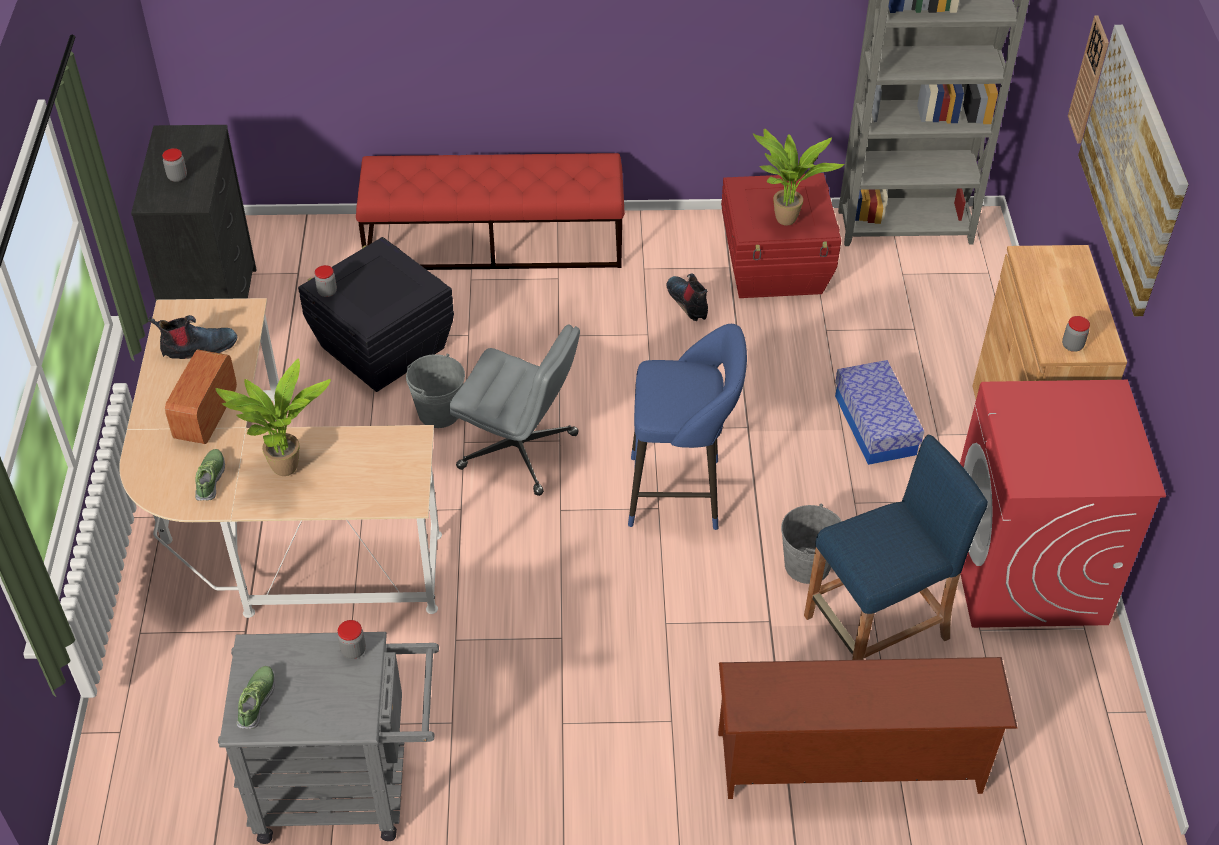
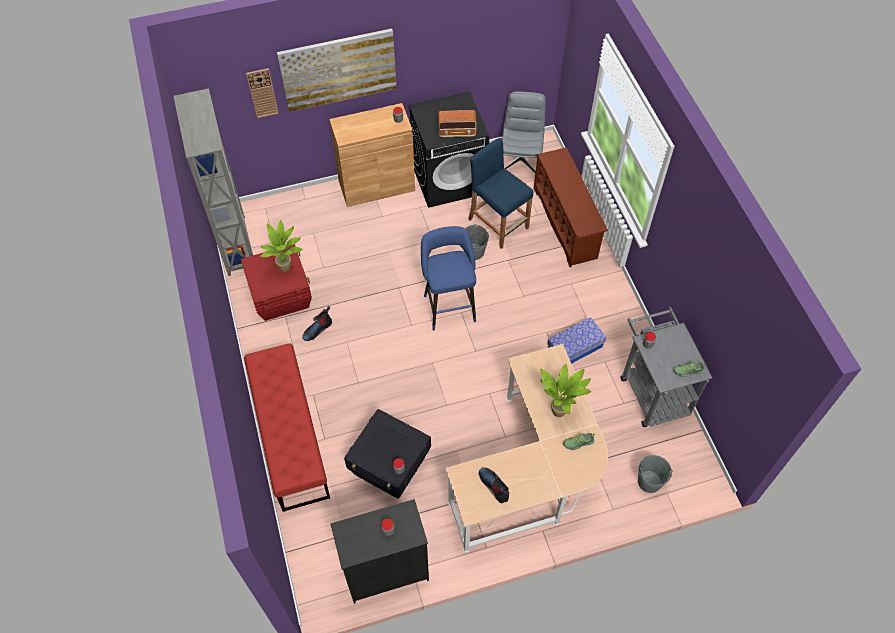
camera: 105 degrees left, 10 degrees up
radio [165,350,237,444] -> radio moved to [438,110,477,137]
grey bucket [406,354,465,428] -> grey bucket moved to [638,455,673,493]
grey office chair [449,325,580,496] -> grey office chair moved to [502,91,546,173]
storage box [835,360,924,465] -> storage box moved to [547,317,607,364]
red washing machine [960,380,1166,628] -> black washing machine [409,91,489,208]

